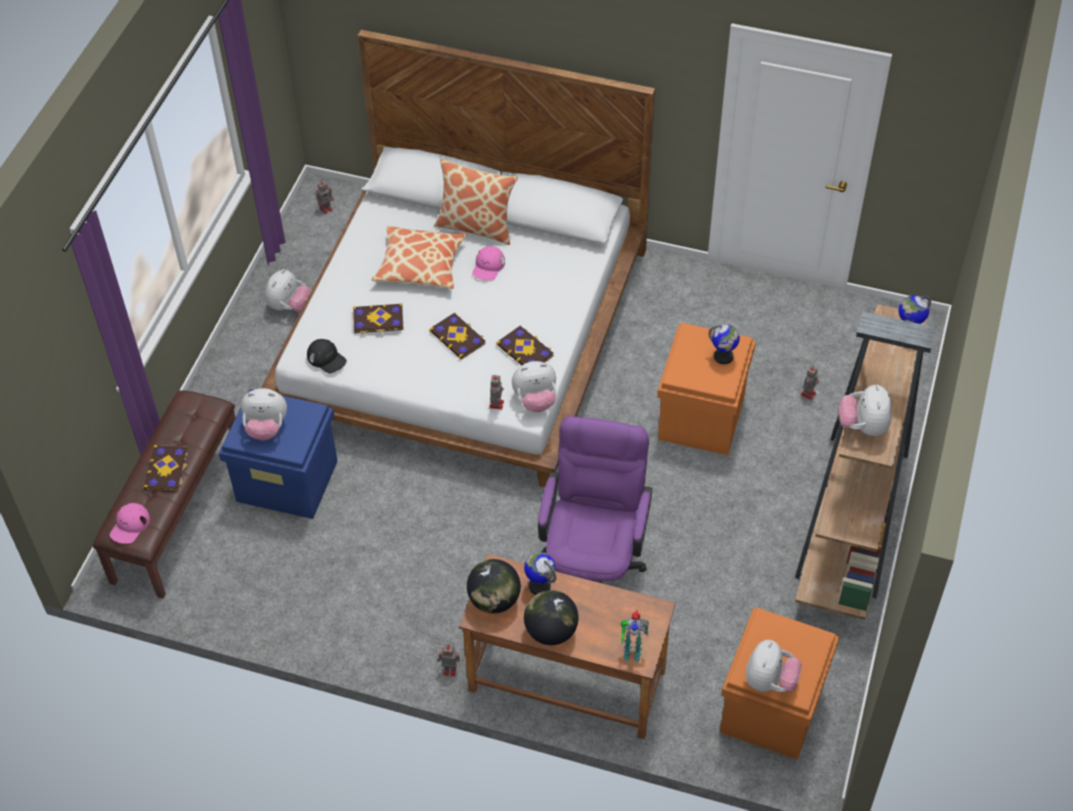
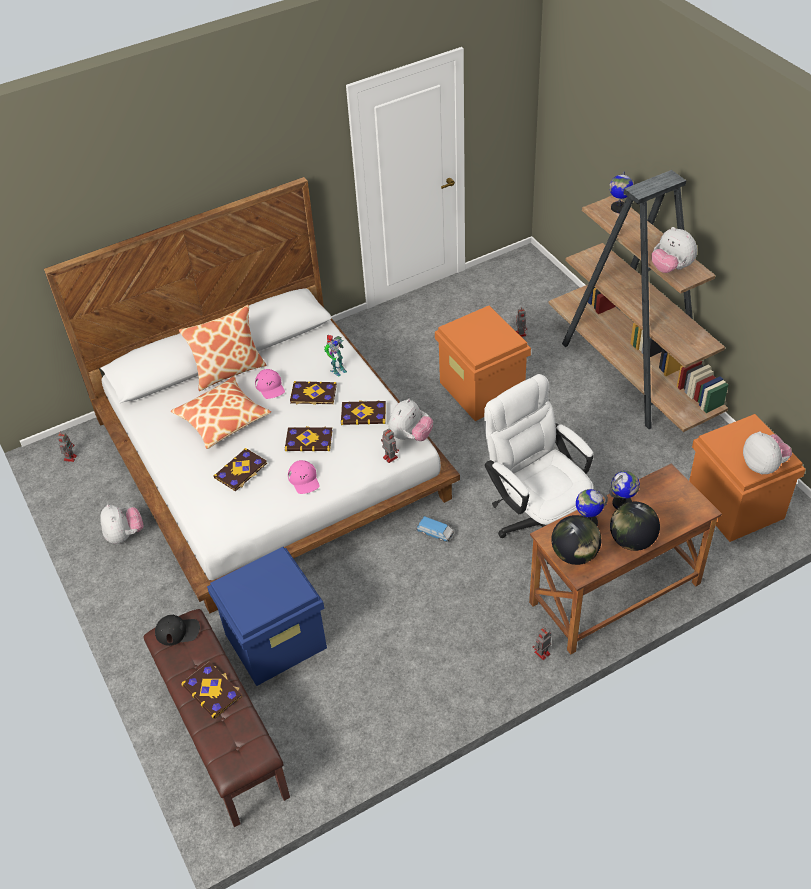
camera: 45 degrees left, 5 degrees down
pink cap [110,503,150,544] -> pink cap moved to [288,460,320,494]
plush toy [241,388,287,441] -> none
black cap [307,339,347,374] -> black cap moved to [155,615,200,646]
purple office chair [538,416,653,584] -> white office chair [484,374,593,564]
toy robot [620,610,649,662] -> toy robot moved to [324,335,347,376]
globe [709,324,740,364] -> globe moved to [610,471,640,509]
none -> book [290,381,337,405]
none -> toy car [416,516,454,542]

